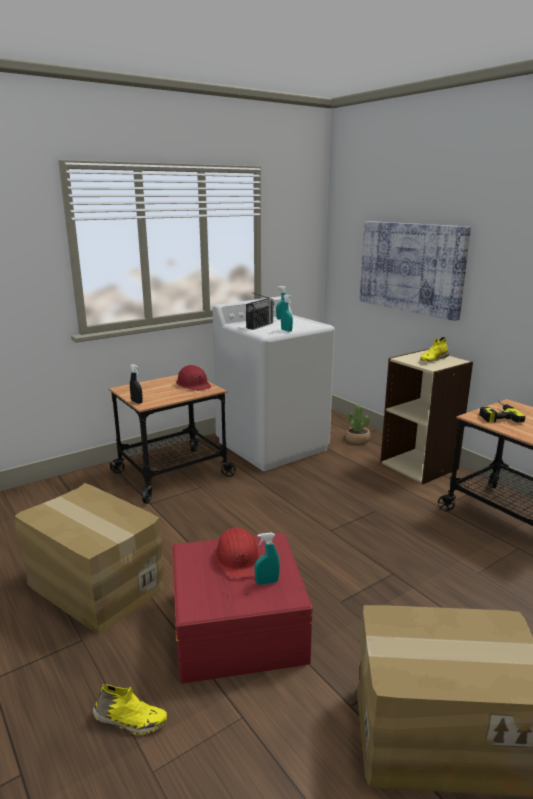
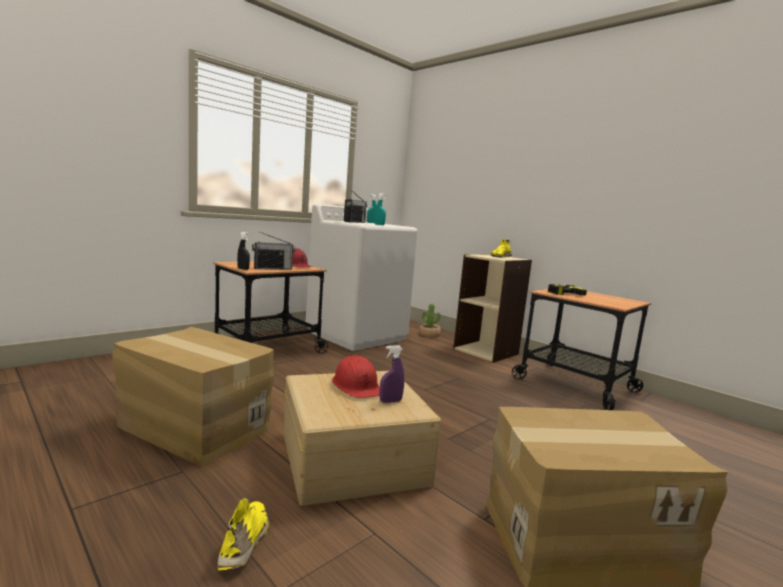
camera: 10 degrees left, 10 degrees down
yellow shoe [92,684,167,734] -> yellow shoe turned 90 degrees counterclockwise [217,498,269,570]
red storage box [172,532,313,683] -> beige storage box [284,371,441,506]
turquoise spray bottle [254,533,280,585] -> purple spray bottle [380,346,405,403]
picture [360,221,471,321] -> none
none -> radio [252,232,295,270]

